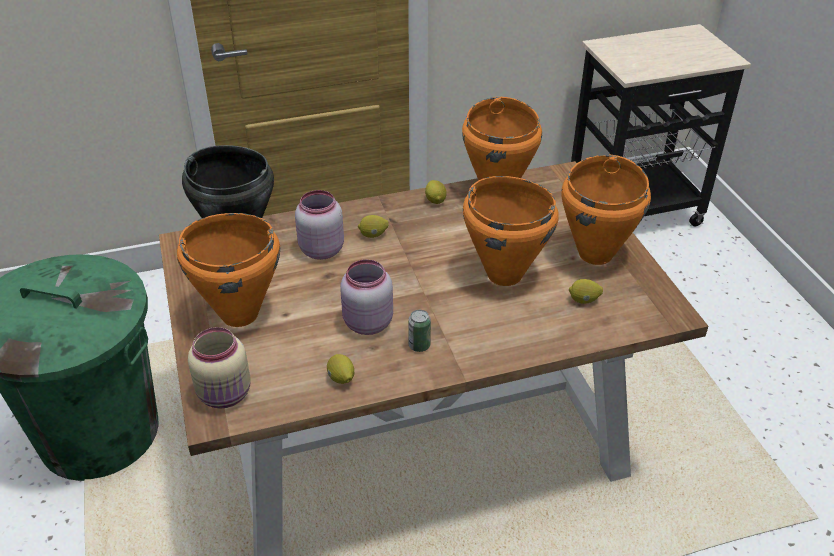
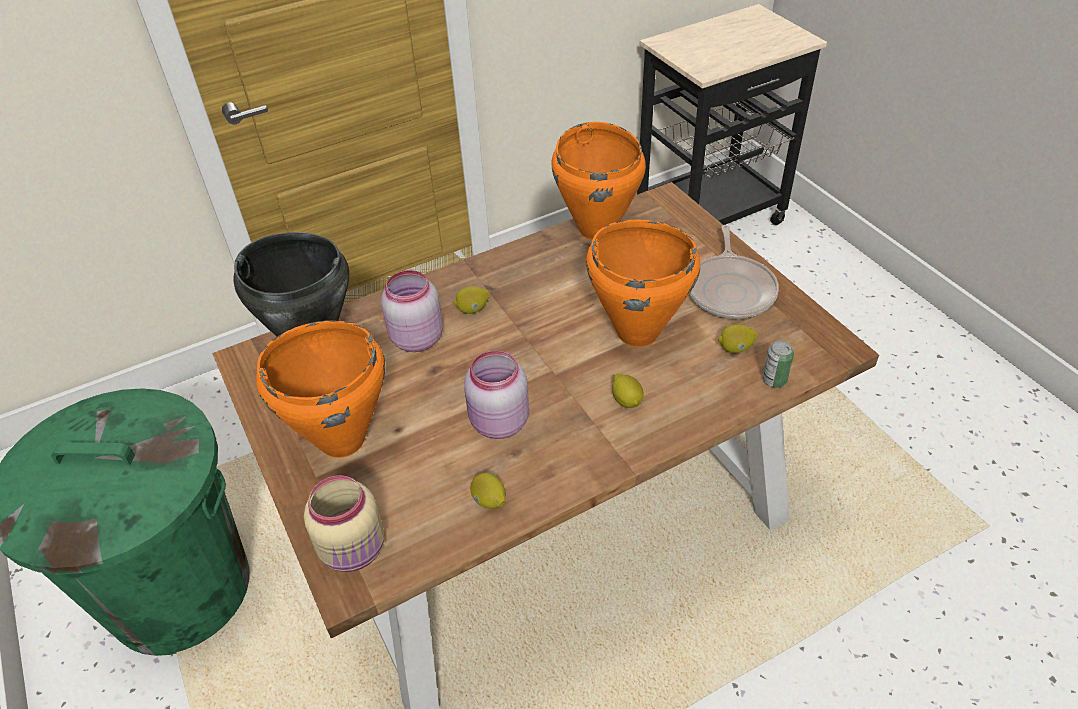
camera: 10 degrees left, 5 degrees up
can [408,310,431,352] -> can moved to [762,340,794,388]
lemon [425,180,447,204] -> lemon moved to [612,374,644,408]
orange cooking pot [561,155,651,265] -> frying pan [689,225,779,319]

